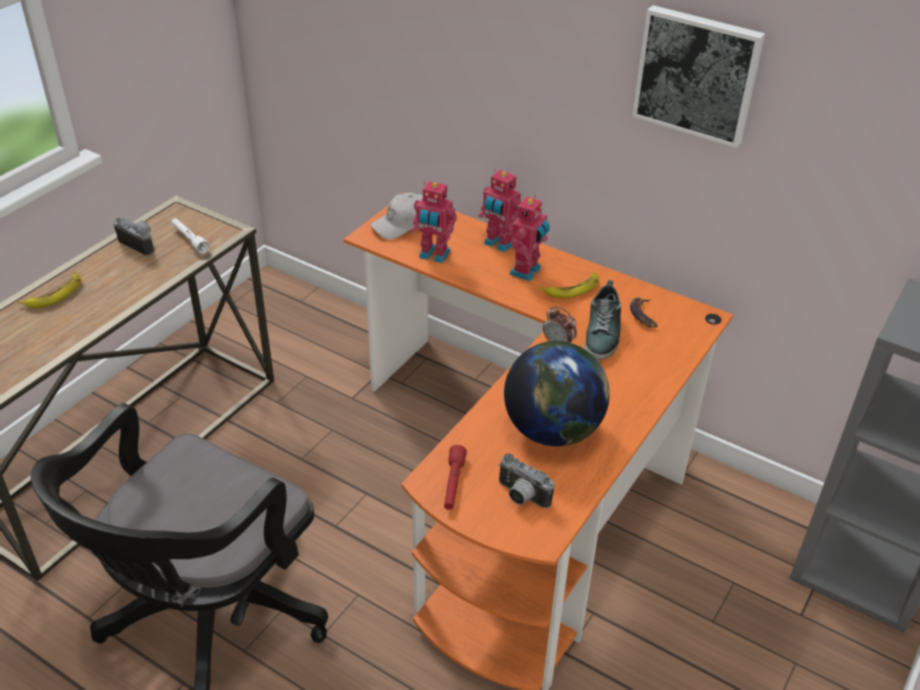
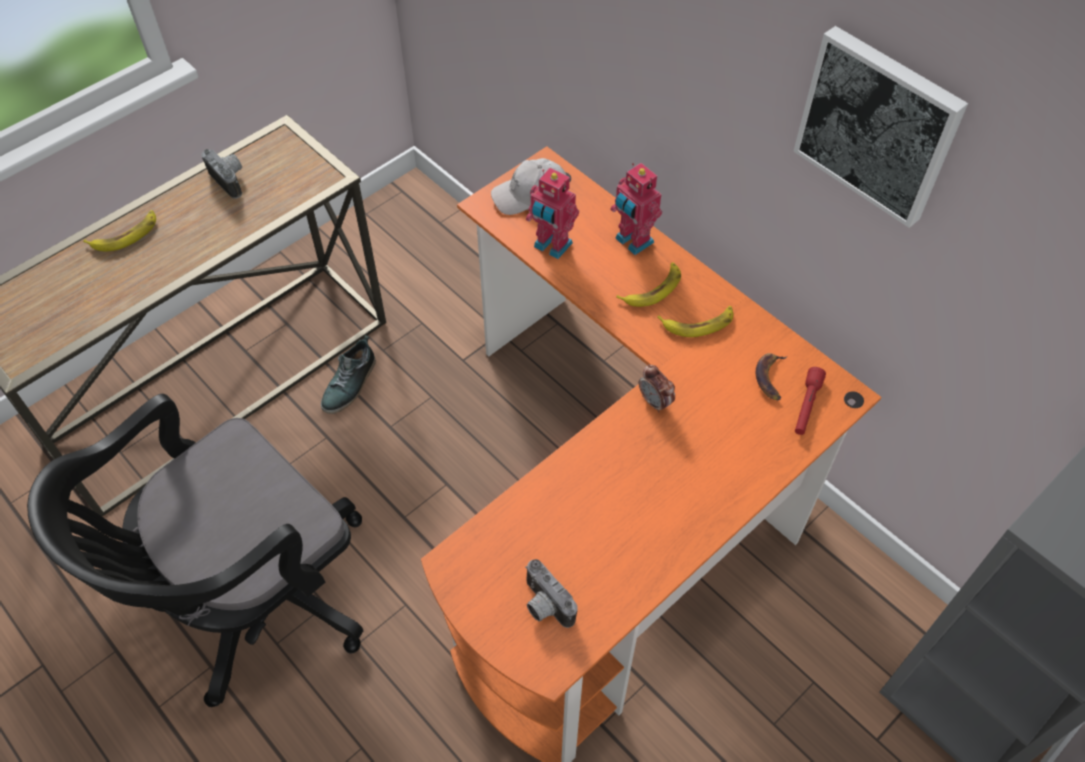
camera: 15 degrees right, 15 degrees up
white flashlight [171,218,210,254] -> none
red flashlight [444,445,467,510] -> red flashlight moved to [795,367,826,435]
globe [504,341,610,446] -> none
toy robot [510,195,550,281] -> banana [616,262,681,307]
shoe [585,280,621,360] -> shoe moved to [321,335,376,414]

